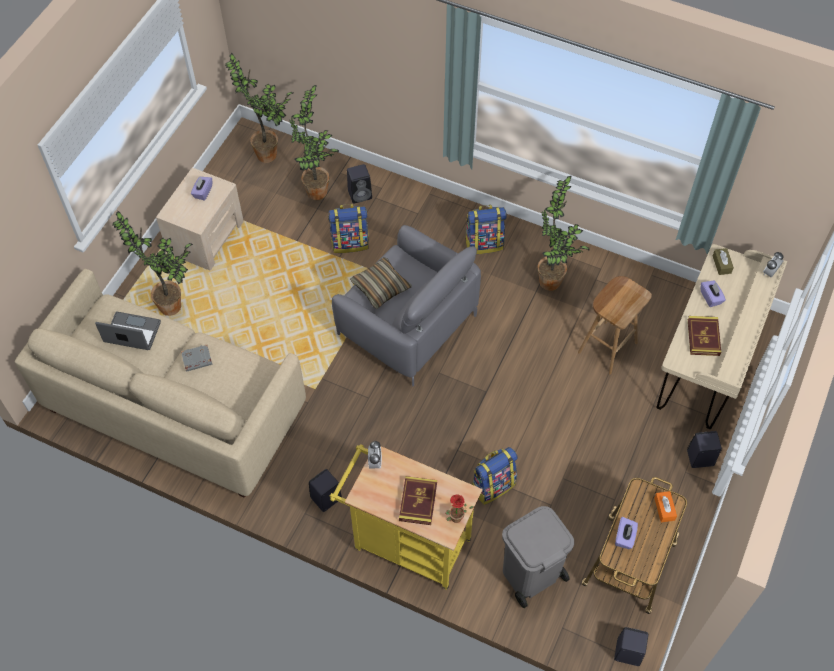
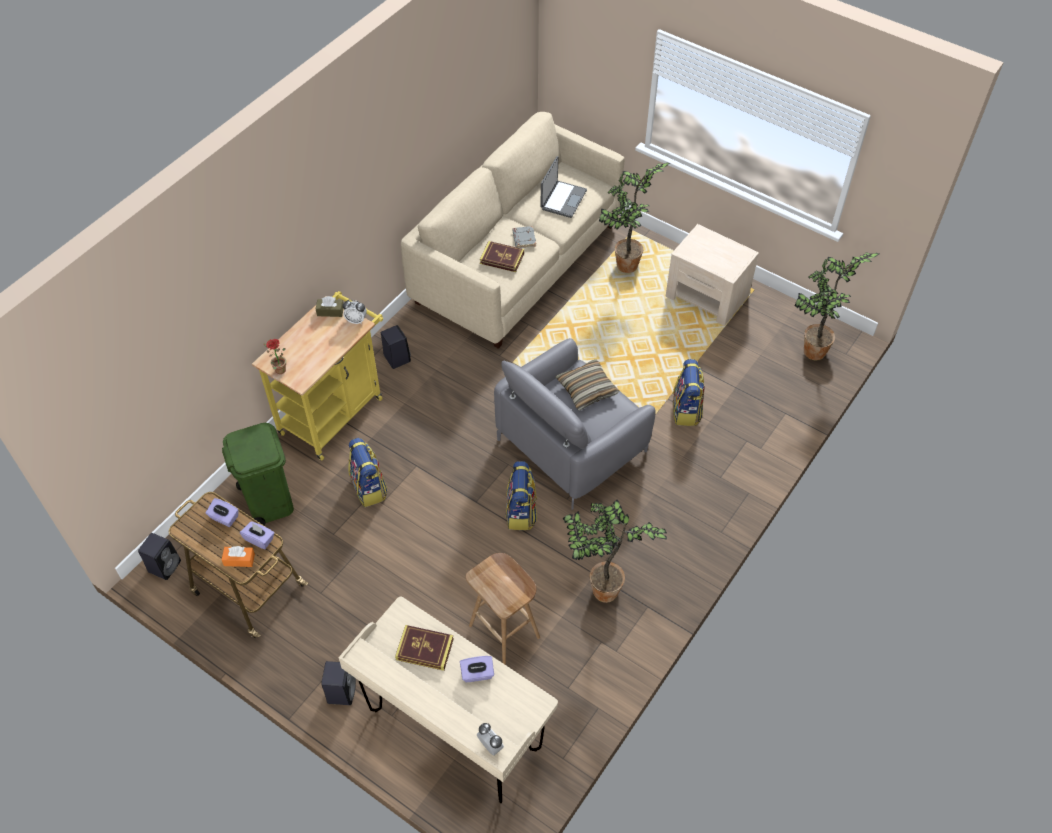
camera: 100 degrees right, 5 degrees down
purple tissue box [191,177,212,201] -> purple tissue box moved to [240,521,274,550]
potted plant [289,85,339,200] -> none
black speaker [347,164,372,204] -> none
book [399,476,437,525] -> book moved to [480,241,524,272]
backpack [465,205,507,254] -> backpack moved to [506,461,537,530]
grey trash can [502,506,574,608] -> green trash can [222,423,294,525]
brown tissue box [713,248,734,275] -> brown tissue box moved to [316,296,343,317]

